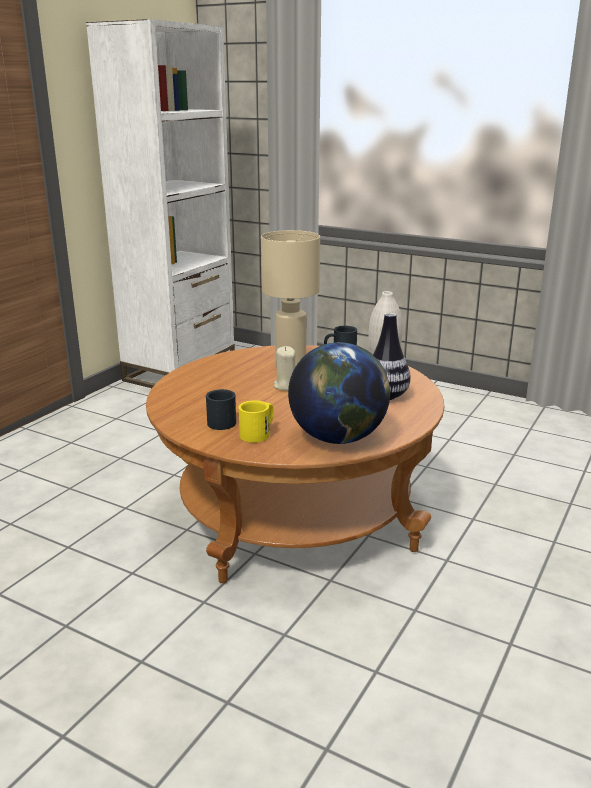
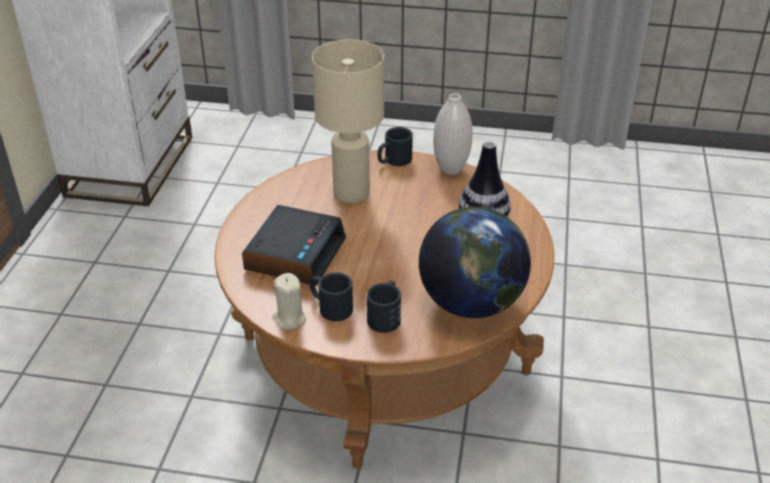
camera: 20 degrees left, 15 degrees up
yellow mug [239,400,274,443] -> black mug [367,281,401,333]
beige candle [274,346,295,391] -> beige candle moved to [273,273,306,330]
none -> alarm clock [242,205,346,286]

